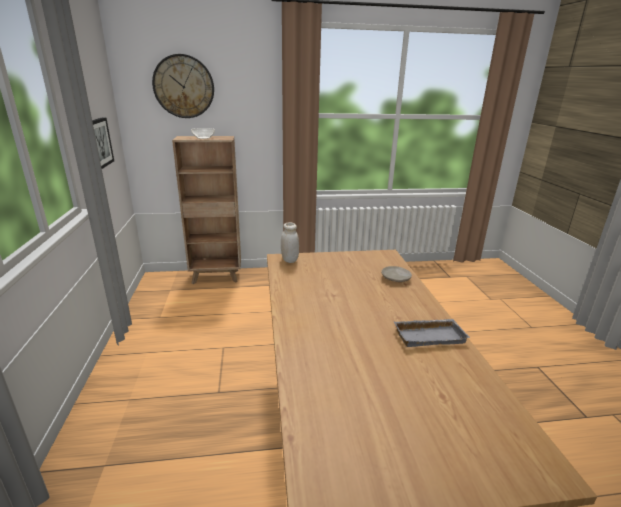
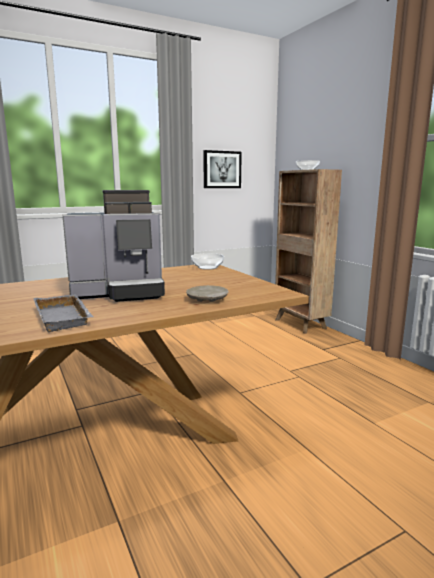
camera: 70 degrees right, 10 degrees down
wall clock [152,54,214,118] -> none
white jar [281,222,299,263] -> bowl [191,253,224,270]
none -> coffee machine [63,190,165,302]

